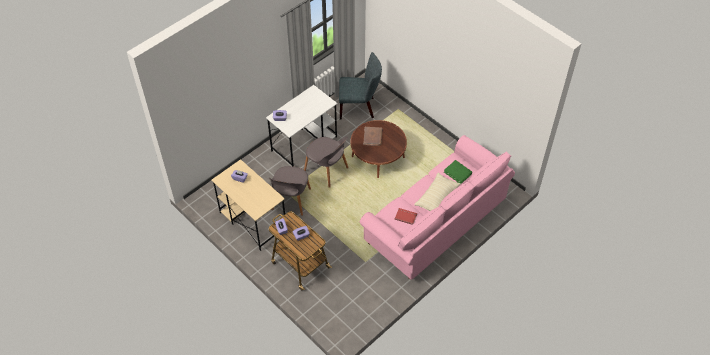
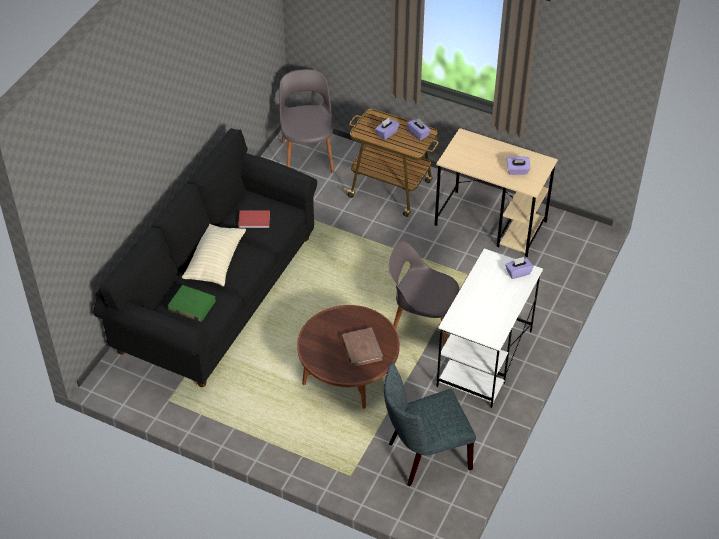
camera: 160 degrees right, 5 degrees down
grey chair [269,166,311,216] -> grey chair moved to [279,69,334,173]
pink sofa [360,135,515,280] -> black sofa [94,128,317,387]

